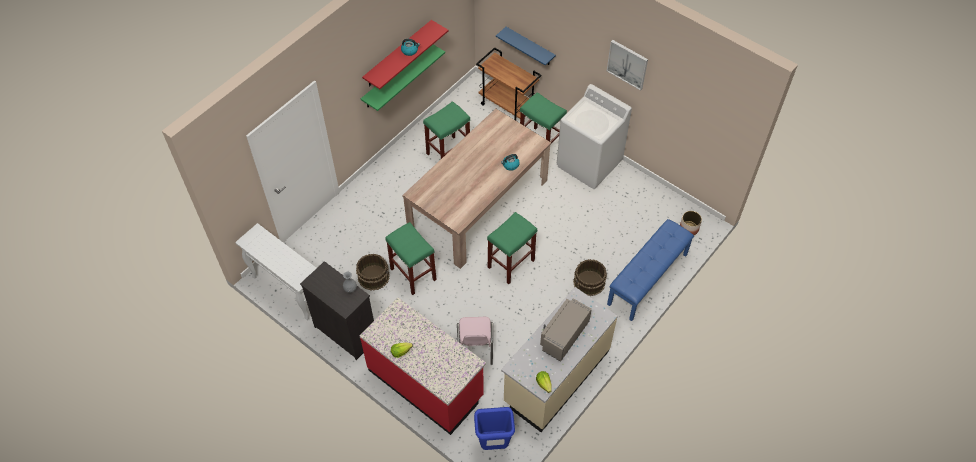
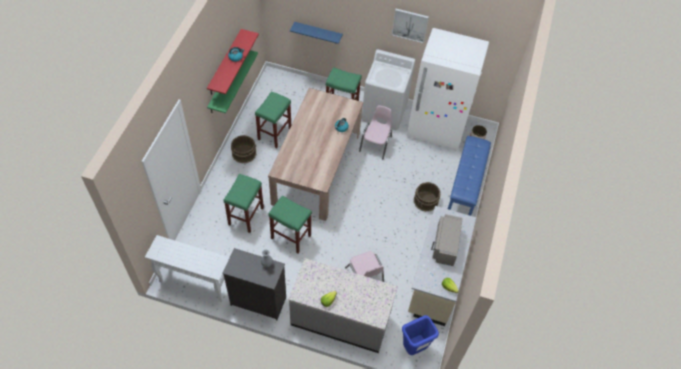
camera: 25 degrees left, 0 degrees up
brown bucket [356,254,390,291] -> brown bucket moved to [231,135,256,163]
red counter [360,298,486,435] -> grey counter [288,258,398,353]
brown cart [476,47,542,120] -> none
green stool [487,212,537,284] -> green stool moved to [224,174,264,233]
none -> pink chair [359,105,392,159]
none -> white fridge [407,28,489,150]

